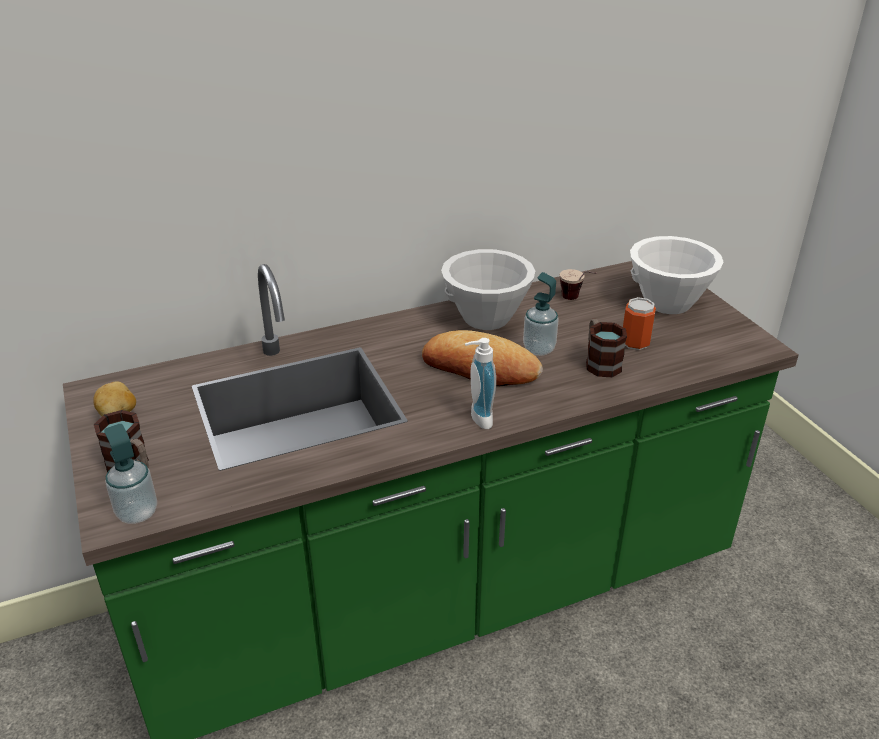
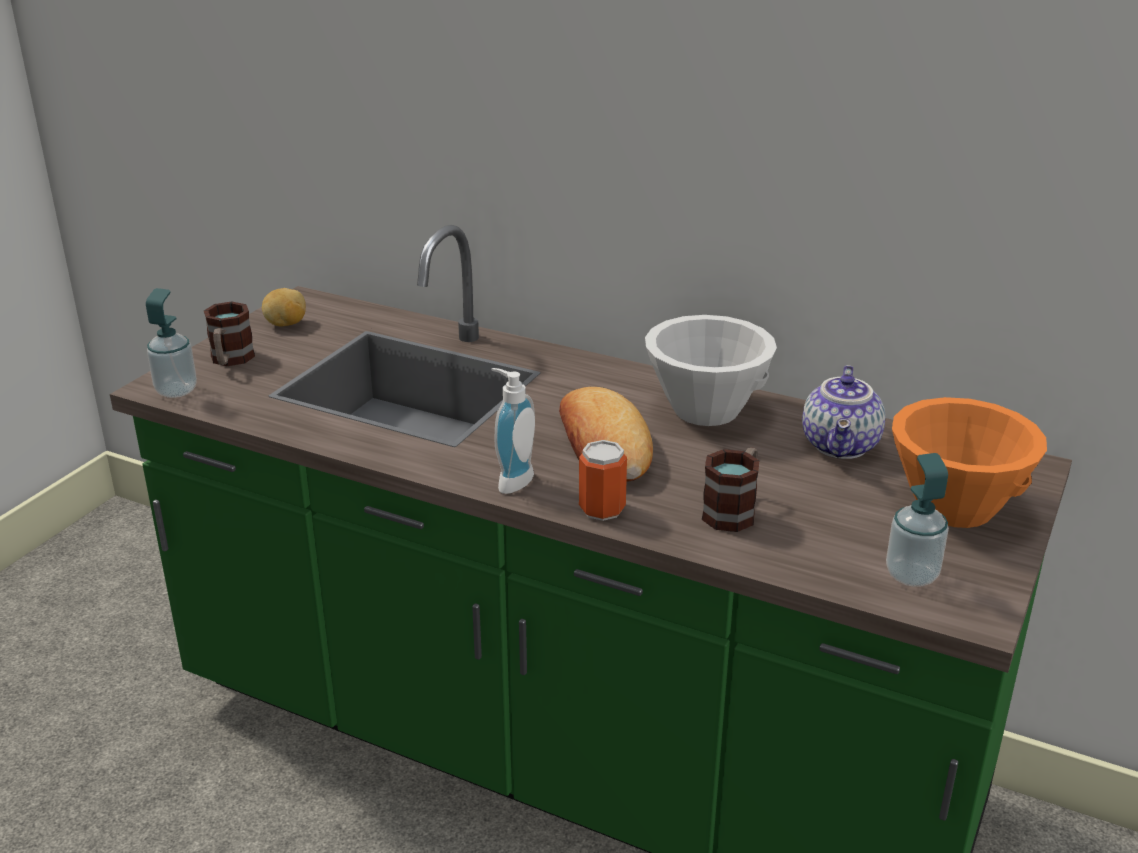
camera: 50 degrees right, 5 degrees down
soap dispenser [523,272,559,356] -> soap dispenser moved to [886,453,949,587]
cup [560,269,597,300] -> teapot [802,365,885,459]
can [623,297,656,350] -> can moved to [579,440,627,521]
white bowl [630,236,724,314] -> orange bowl [892,397,1047,528]

